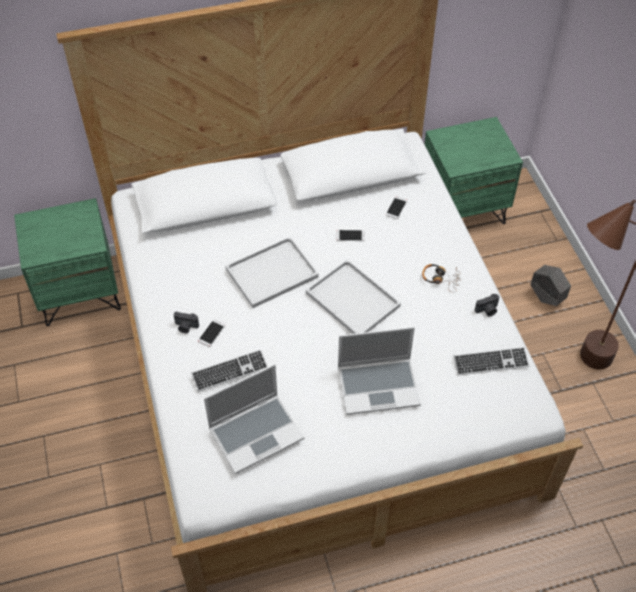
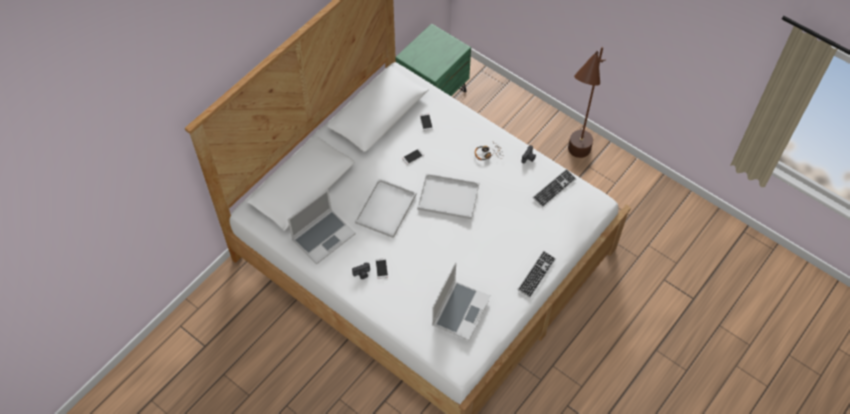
camera: 35 degrees left, 5 degrees up
green nightstand [14,198,121,326] -> none
keyboard [191,349,268,392] -> keyboard moved to [517,250,556,298]
laptop [338,327,421,415] -> laptop moved to [288,189,356,264]
grey planter [530,265,571,306] -> none

